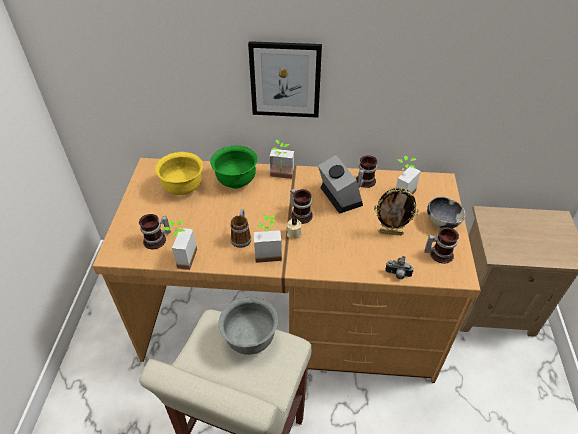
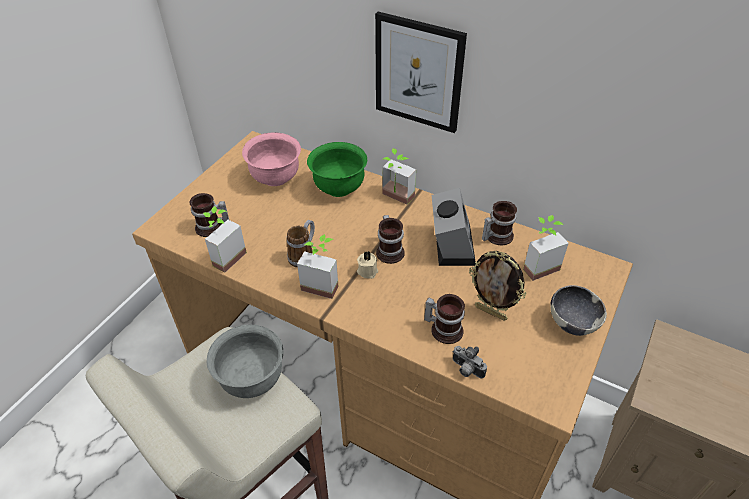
camera: 25 degrees right, 0 degrees up
yellow bowl [155,152,203,195] -> pink bowl [242,132,301,186]
mug [424,227,459,264] -> mug moved to [424,294,465,344]

